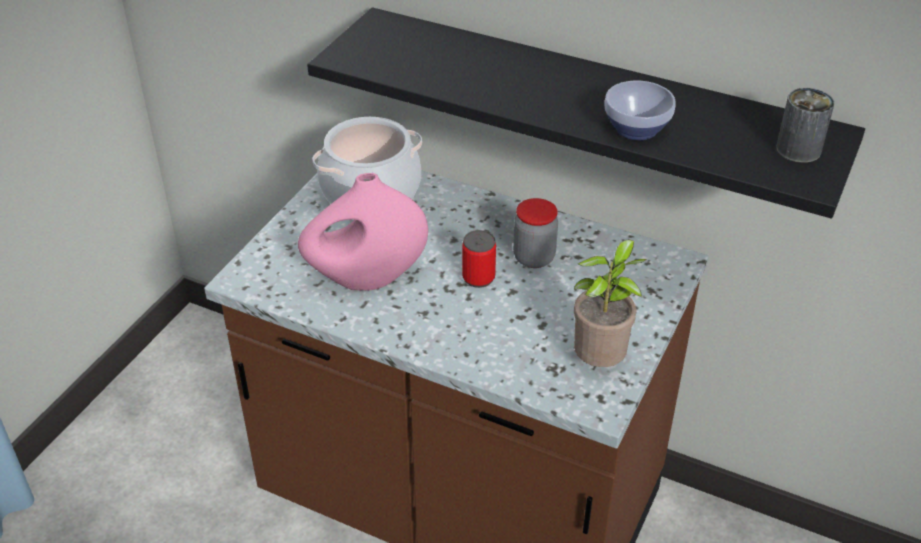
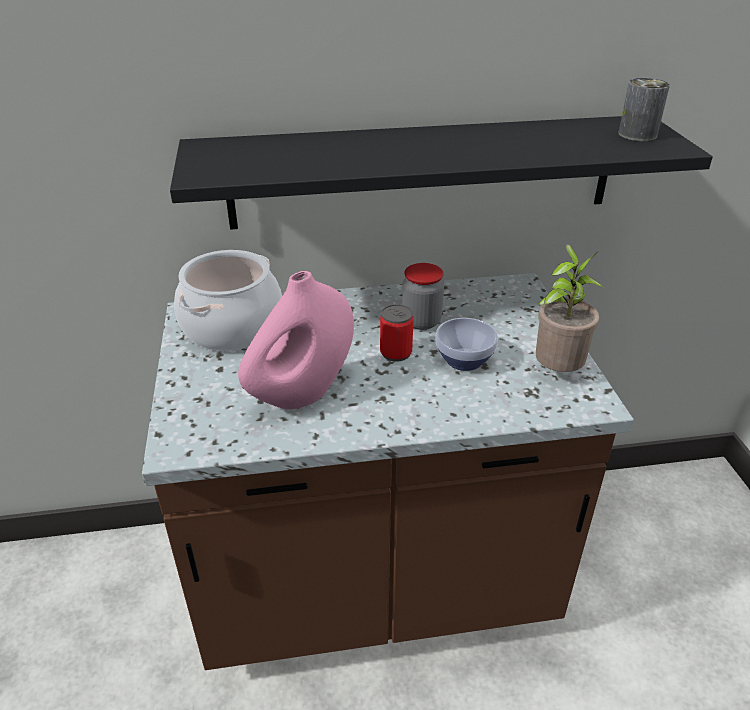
camera: 35 degrees left, 5 degrees down
bowl [605,81,676,140] -> bowl moved to [435,318,498,371]

